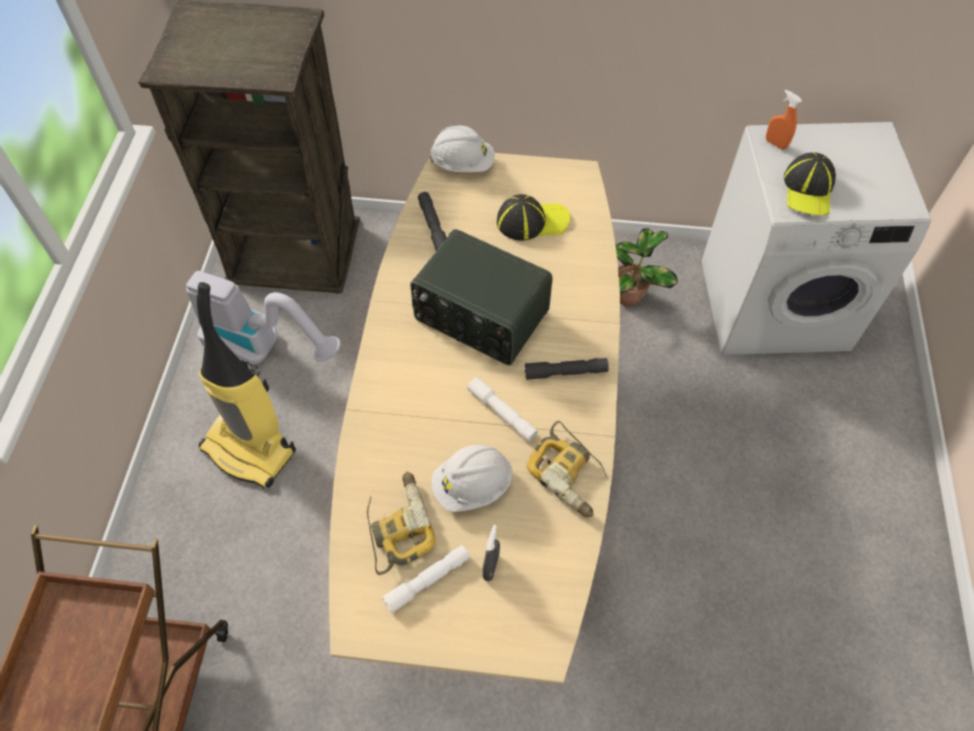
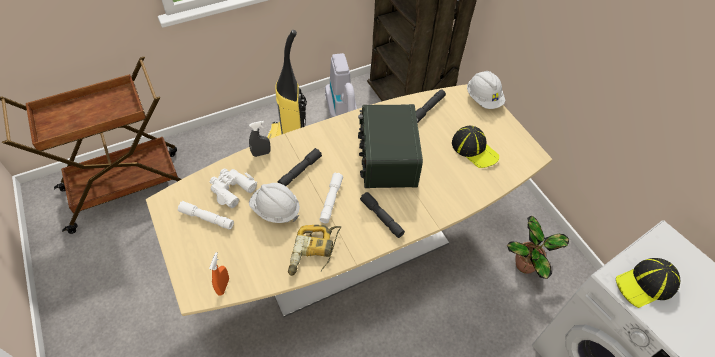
camera: 55 degrees right, 5 degrees down
power drill [367,471,435,575] -> white binoculars [209,169,257,208]
grey spray bottle [482,525,500,581] -> grey spray bottle moved to [249,121,271,157]
orange spray bottle [766,90,802,150] -> orange spray bottle moved to [209,252,229,296]
none -> grey flashlight [278,148,322,186]

